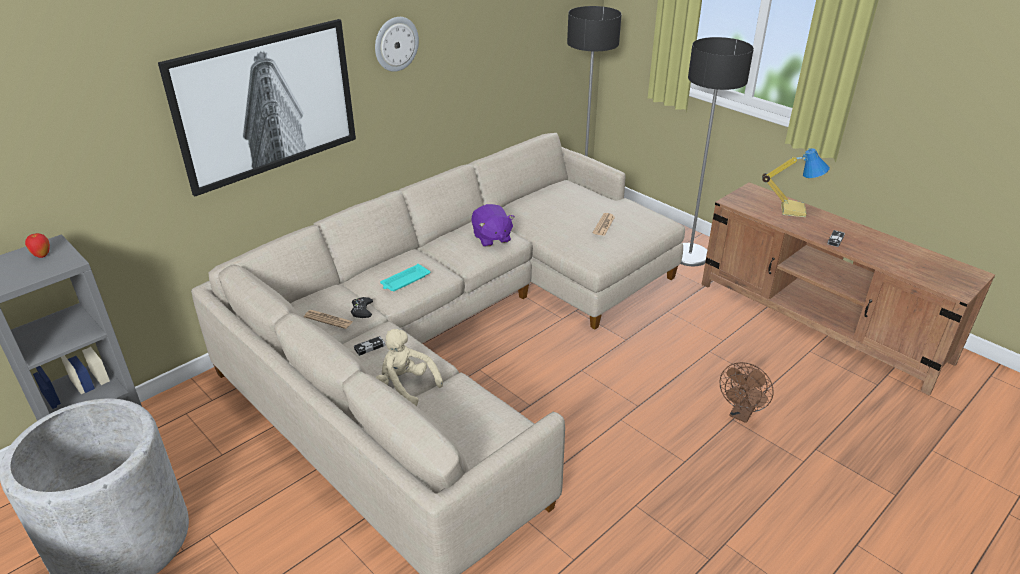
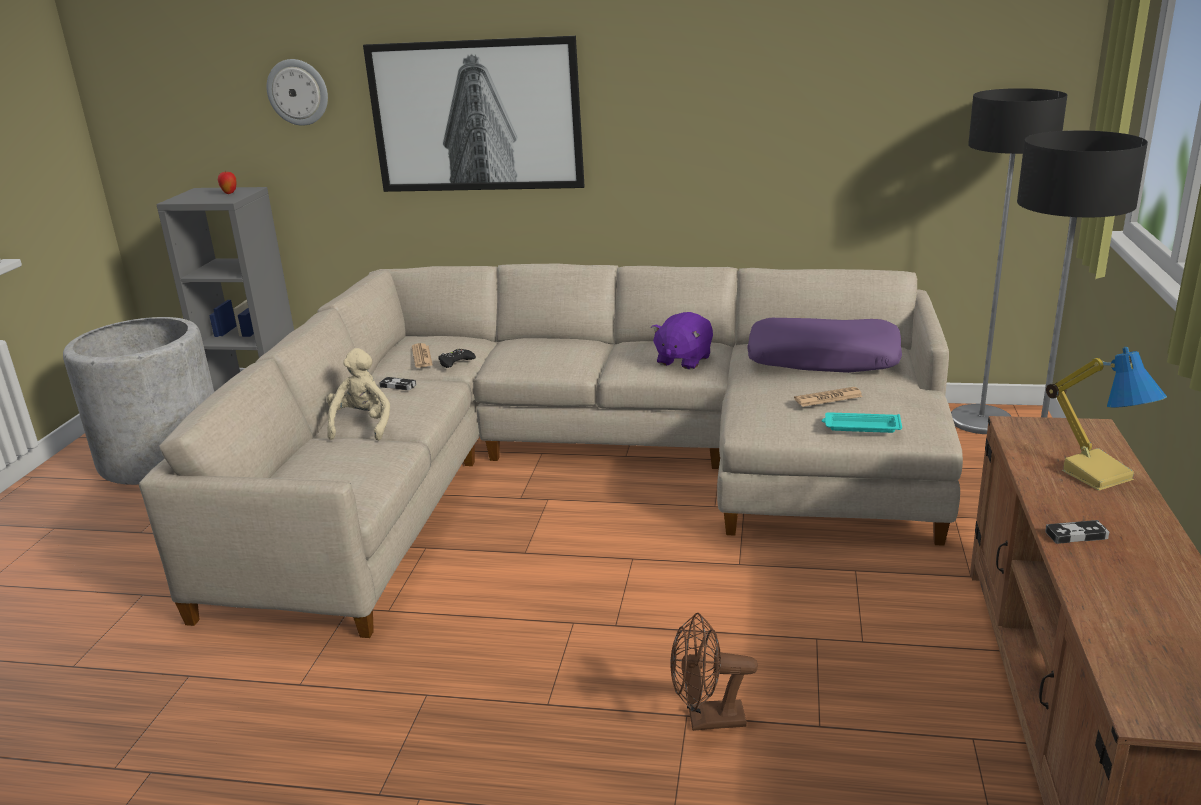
camera: 55 degrees right, 10 degrees down
wall clock [375,17,419,72] -> wall clock moved to [267,59,328,126]
turquoise tray [380,264,430,291] -> turquoise tray moved to [822,412,902,433]
none -> purple pillow [748,318,902,373]

